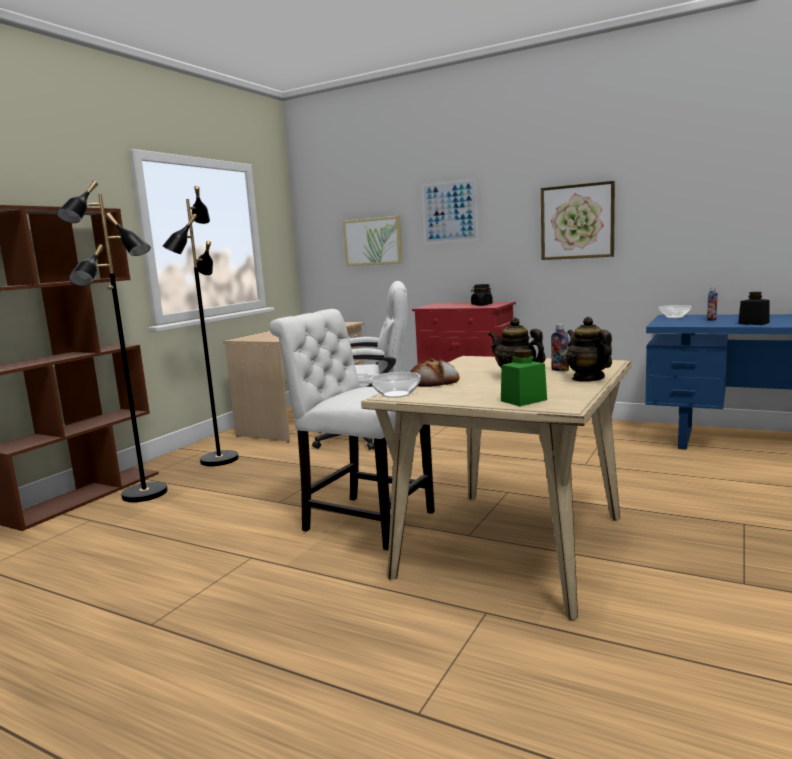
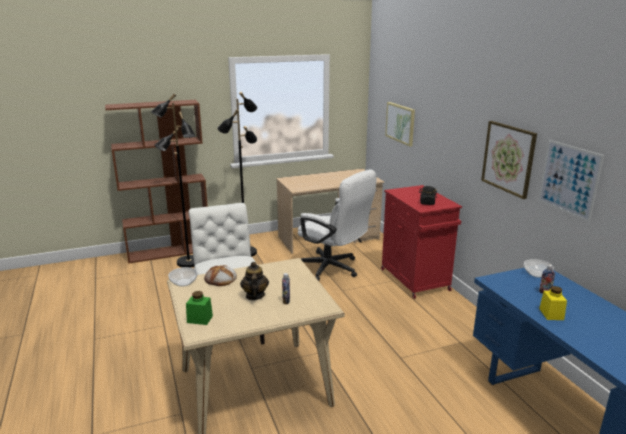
camera: 40 degrees right, 10 degrees up
picture [422,178,478,244] -> picture moved to [538,140,604,222]
teapot [566,317,612,382] -> none
black jar [738,292,770,325] -> yellow jar [539,286,567,320]

